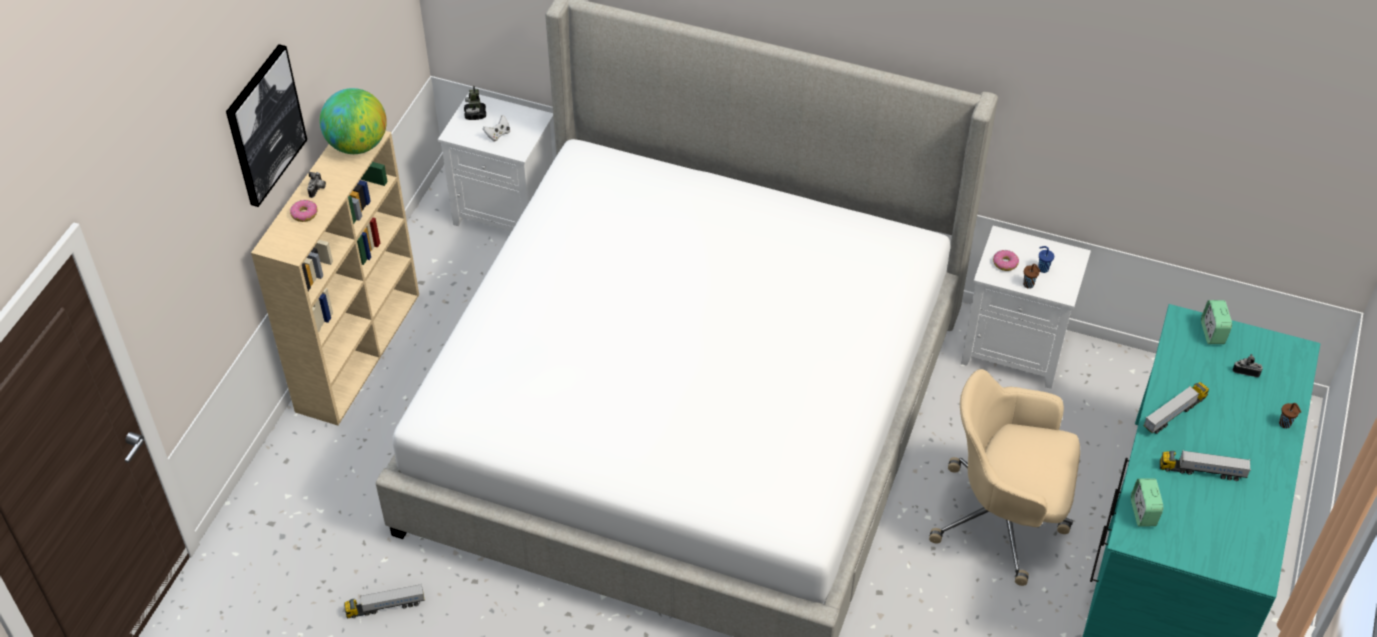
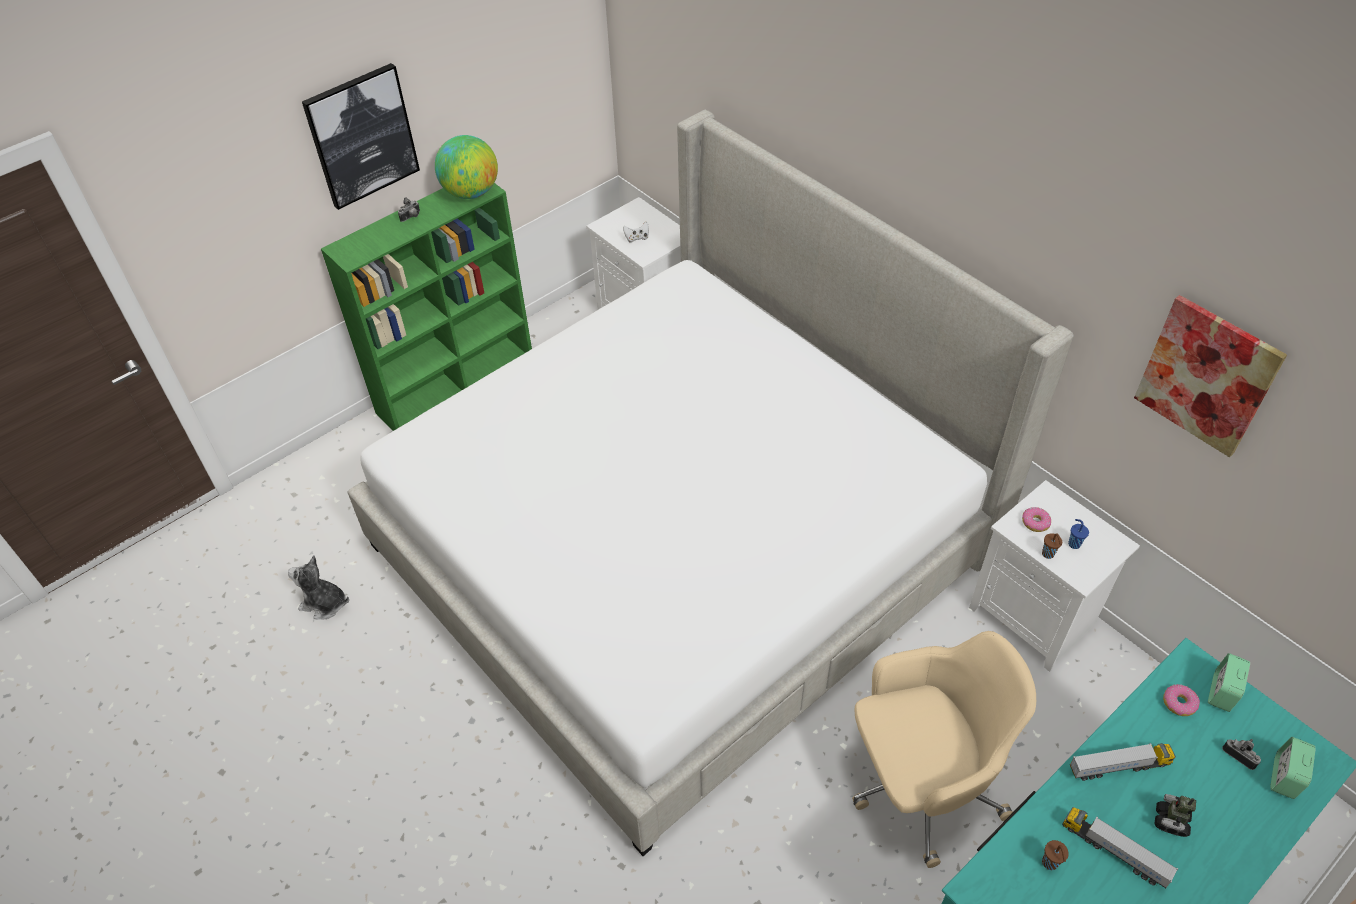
camera: 30 degrees right, 0 degrees up
beige bookcase [251,131,419,425] -> green bookcase [321,183,532,431]
donut [290,200,318,222] -> donut moved to [1163,684,1200,716]
toy truck [344,584,425,618] -> plush toy [288,555,349,620]
toy robot [464,86,486,120] -> toy robot moved to [1155,794,1196,837]
beige office chair [929,369,1080,586] -> beige office chair turned 120 degrees clockwise [852,631,1036,868]
alarm clock [1131,478,1163,527] -> alarm clock moved to [1270,737,1316,799]
brown cup [1279,403,1301,428] -> brown cup moved to [1042,840,1069,870]
none -> picture [1134,295,1287,457]

